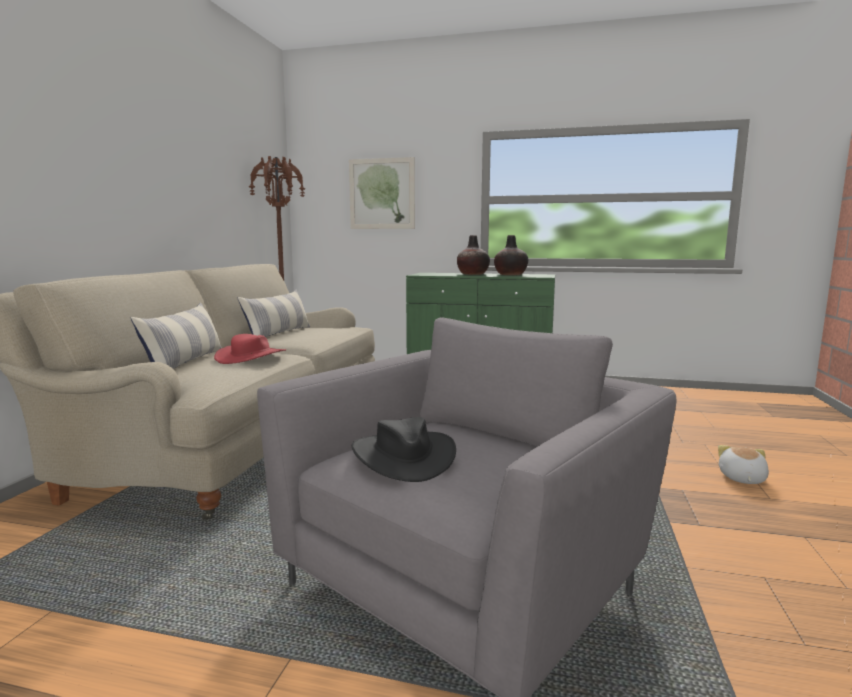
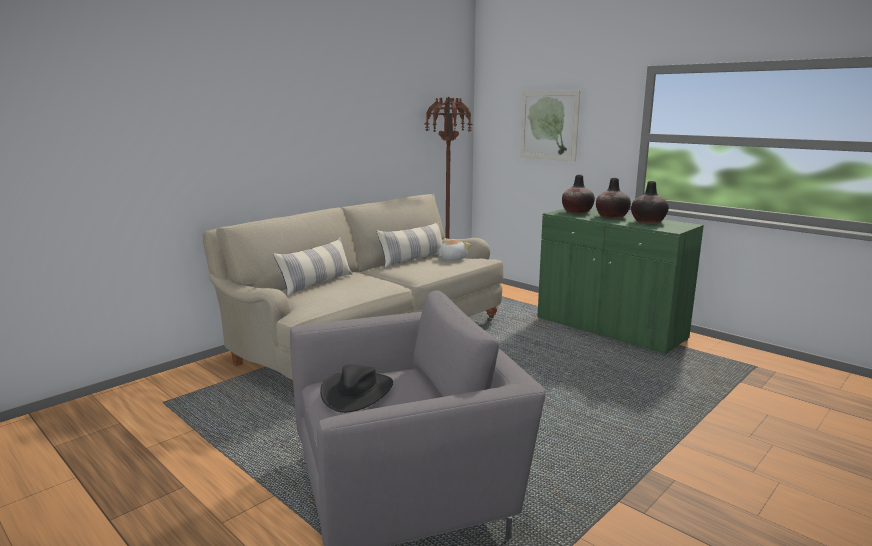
camera: 30 degrees right, 5 degrees up
red hat [214,334,286,364] -> none
plush toy [718,445,769,484] -> plush toy moved to [438,239,471,261]
none -> vase [562,175,595,214]

